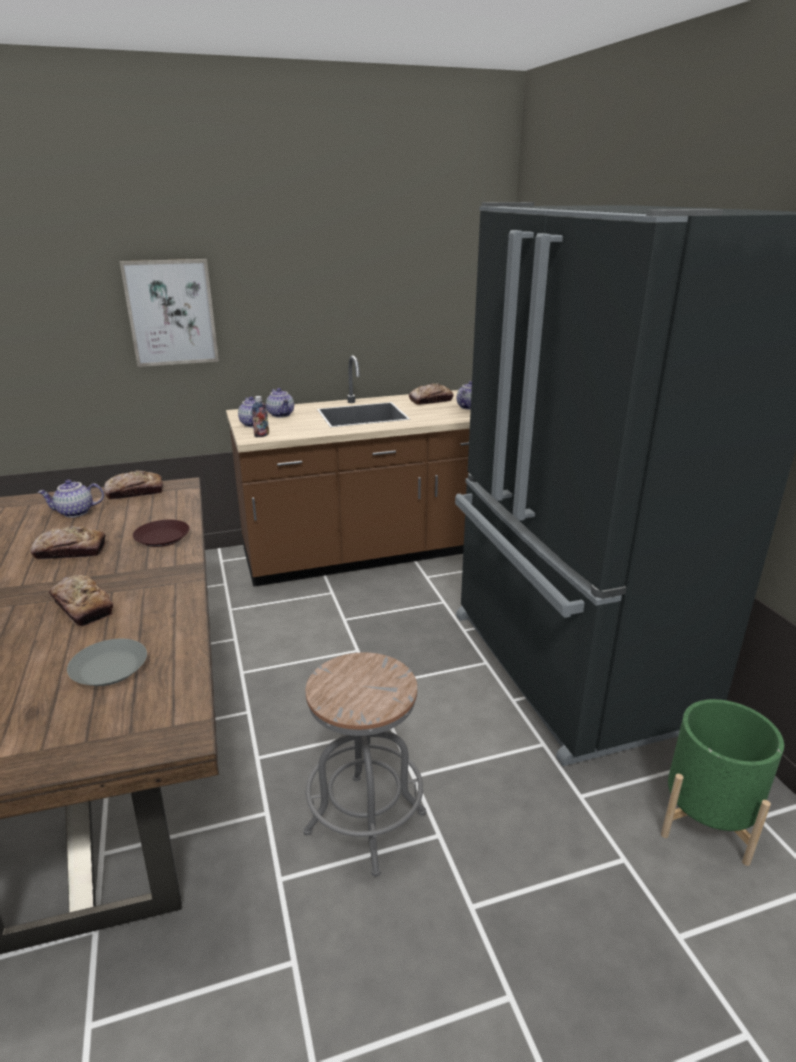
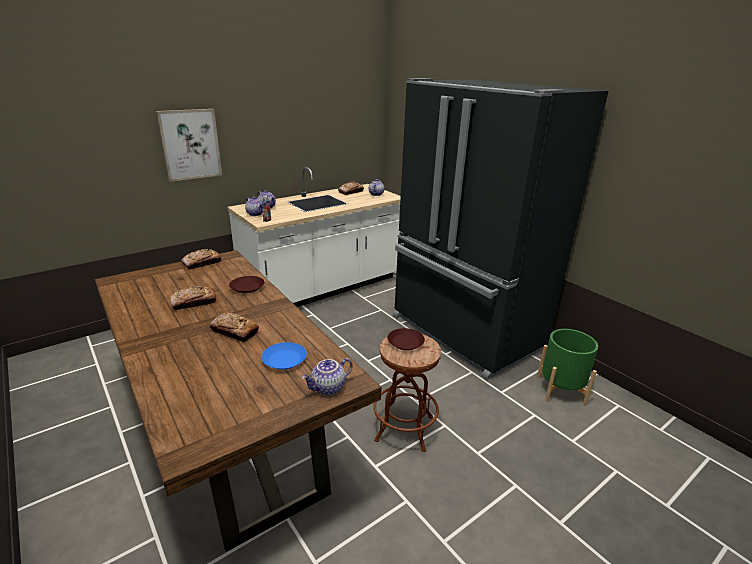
camera: 20 degrees left, 0 degrees up
teapot [37,480,104,517] -> teapot moved to [302,358,353,395]
grey plate [67,639,147,686] -> blue plate [261,342,307,370]
brown counter [226,356,471,587] -> white counter [227,167,401,307]
grey stool [303,653,426,877] -> brown stool [373,334,441,452]
none -> brown plate [387,328,425,350]

